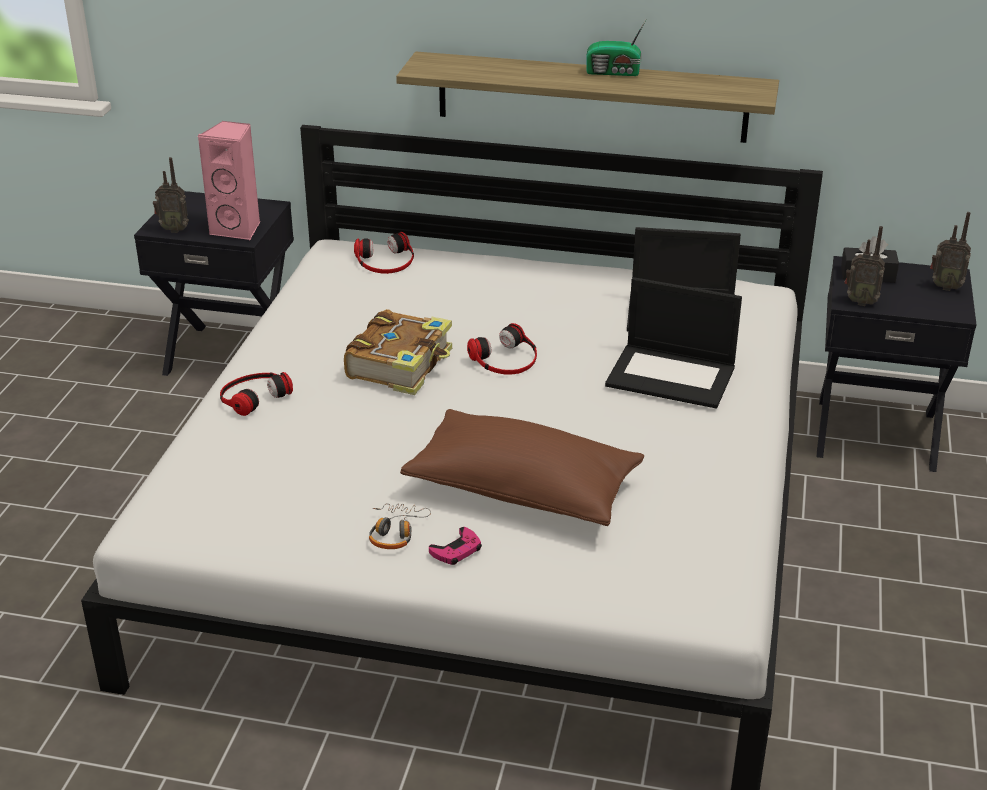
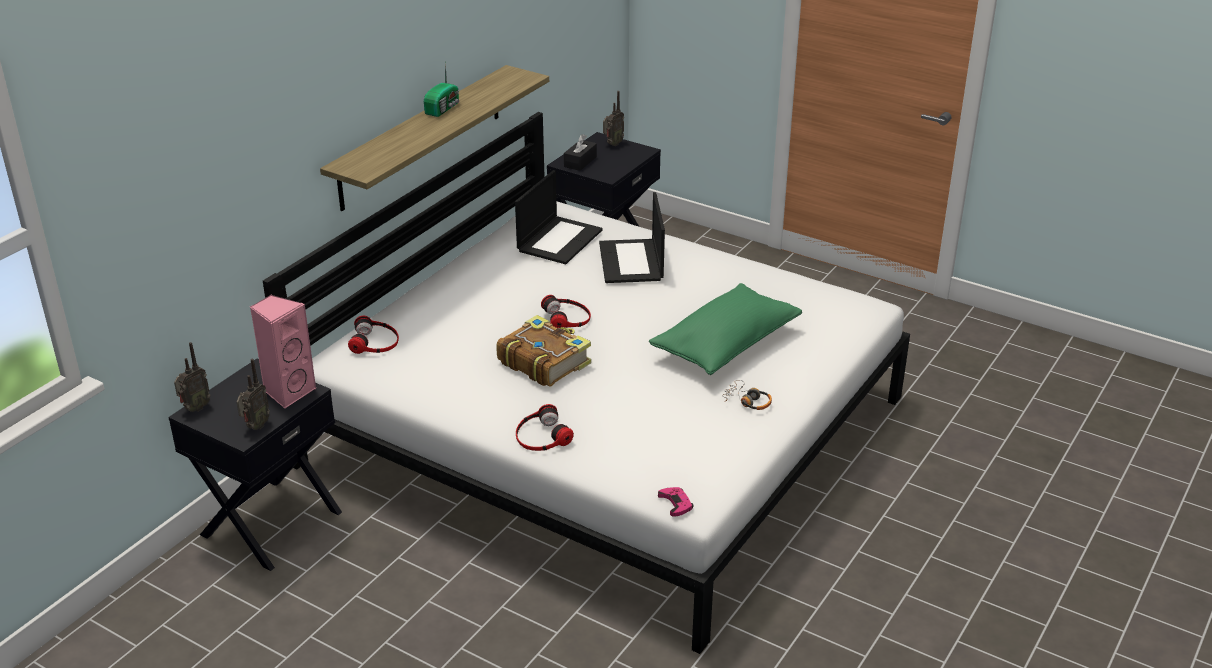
camera: 70 degrees left, 0 degrees up
brown pillow [400,409,644,526] -> green pillow [649,283,802,375]
pink game controller [429,527,482,565] -> pink game controller moved to [658,487,693,517]
laptop [605,277,742,408] -> laptop turned 135 degrees clockwise [599,192,665,283]
radio [844,226,885,306] -> radio moved to [174,342,211,412]

